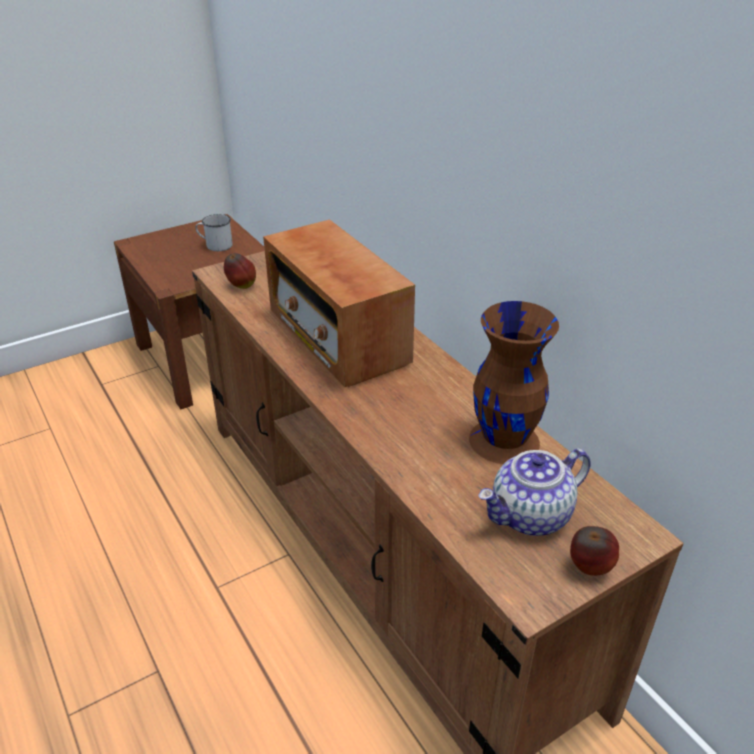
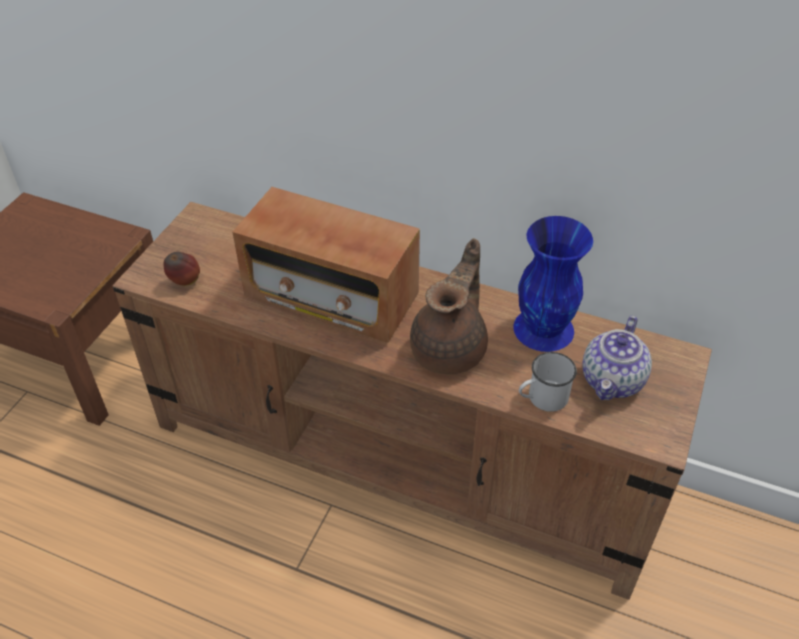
camera: 35 degrees left, 10 degrees up
white mug [195,214,233,251] -> white mug moved to [519,352,577,412]
brown vase [469,301,559,464] -> blue vase [514,216,593,352]
apple [570,526,619,576] -> none
none -> brown teapot [410,238,488,374]

